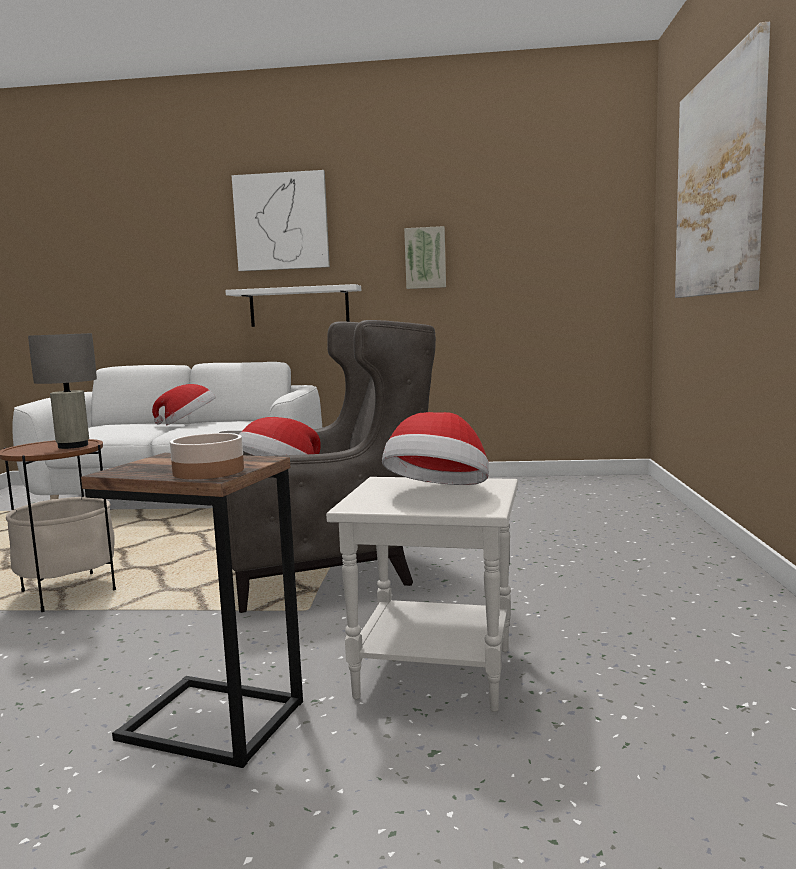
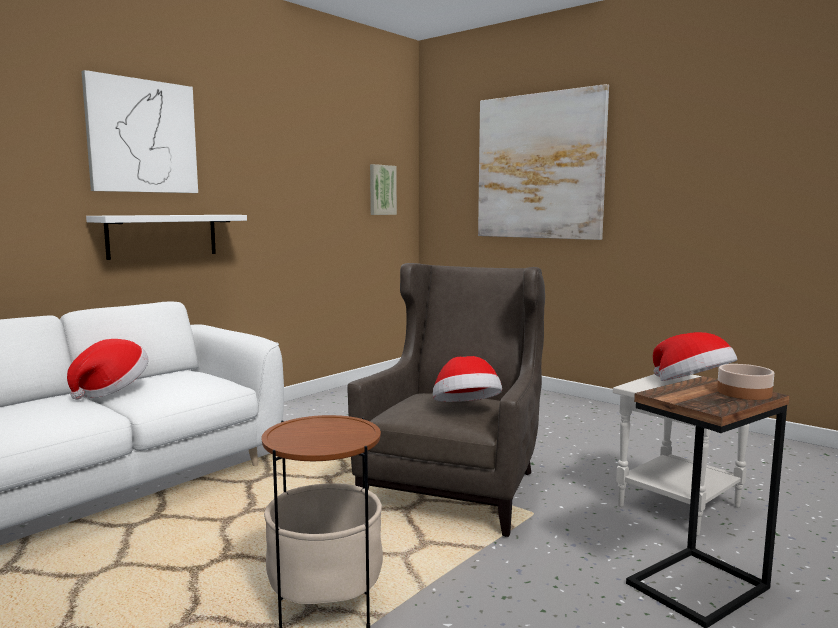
camera: 55 degrees left, 0 degrees up
grey table lamp [28,333,97,449] -> none
picture [404,226,446,289] -> picture moved to [370,164,397,215]

